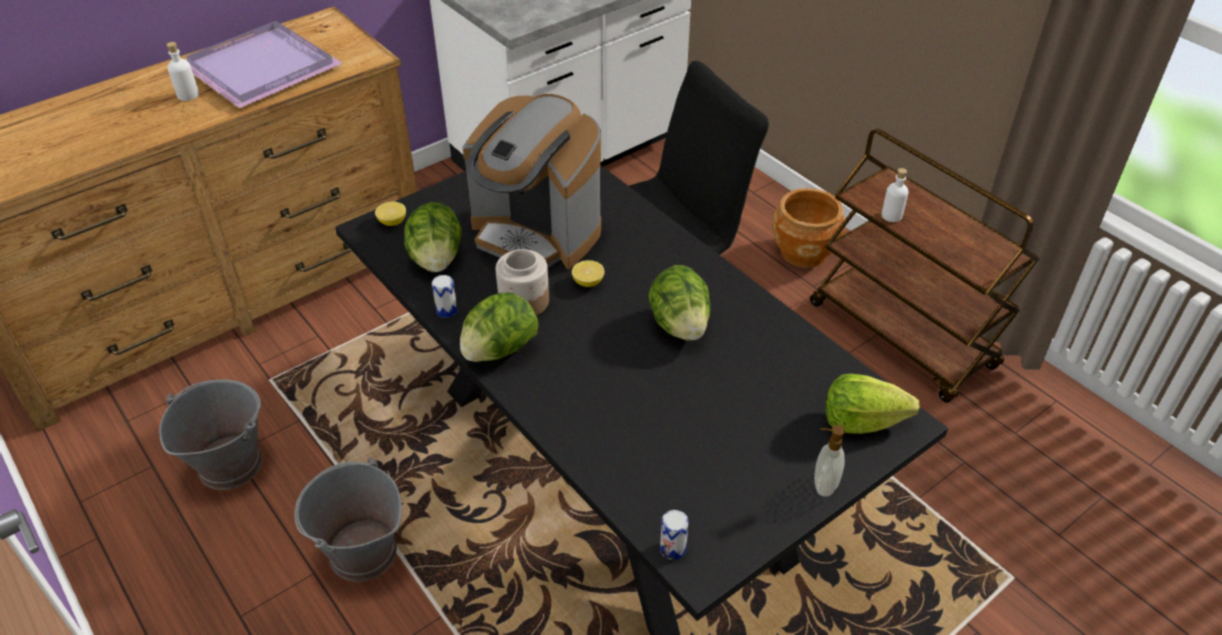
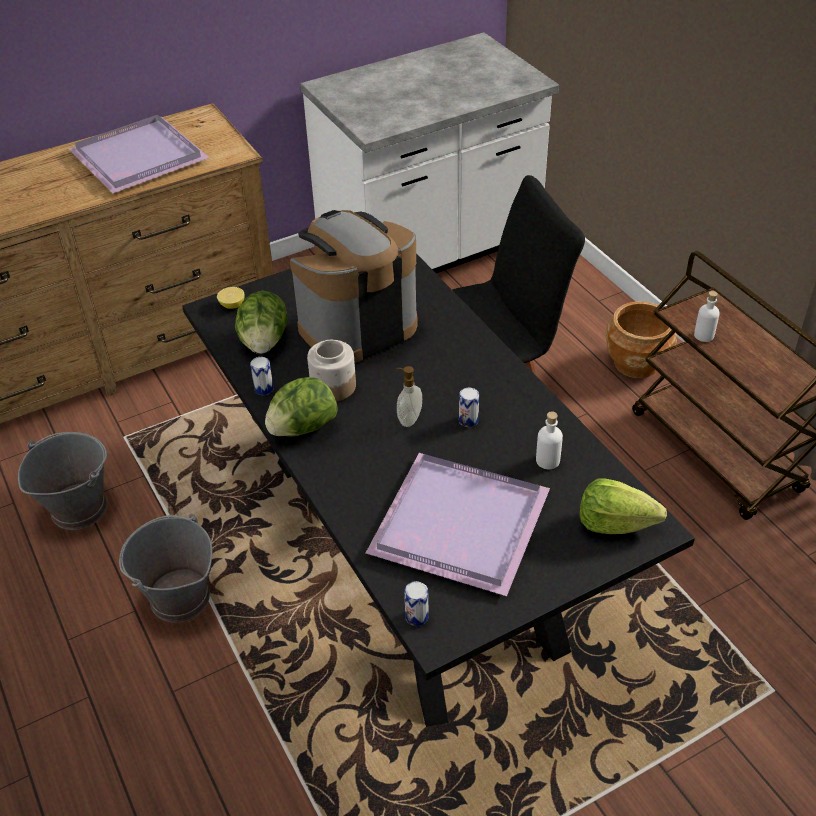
camera: 10 degrees right, 0 degrees up
white bottle [166,42,199,101] -> white bottle moved to [536,412,563,469]
coffee machine [463,94,601,270] -> coffee machine turned 105 degrees clockwise [290,210,417,363]
lemon [572,260,604,287] -> none
lettuce [648,265,711,341] -> can [459,388,479,427]
soap dispenser [814,425,845,497] -> soap dispenser moved to [396,366,422,427]
none -> purple tray [366,453,550,596]

